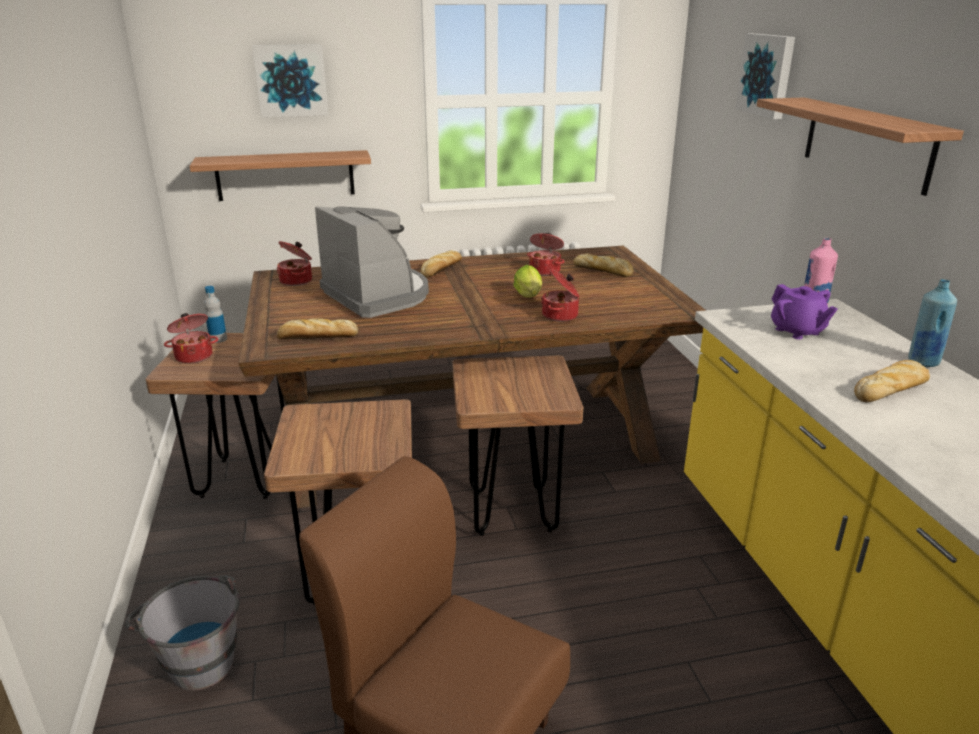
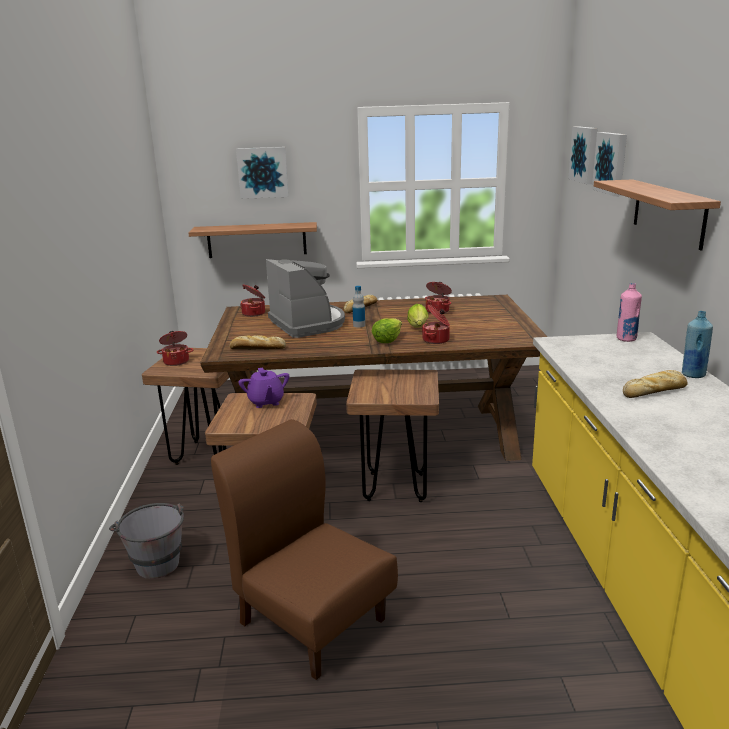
camera: 10 degrees right, 5 degrees down
bottle [204,286,227,343] -> bottle moved to [353,286,365,328]
bread [573,253,634,277] -> none
purple teapot [771,284,838,340] -> purple teapot moved to [239,368,289,408]
none -> lettuce [372,318,402,343]
none -> picture [568,126,598,184]

